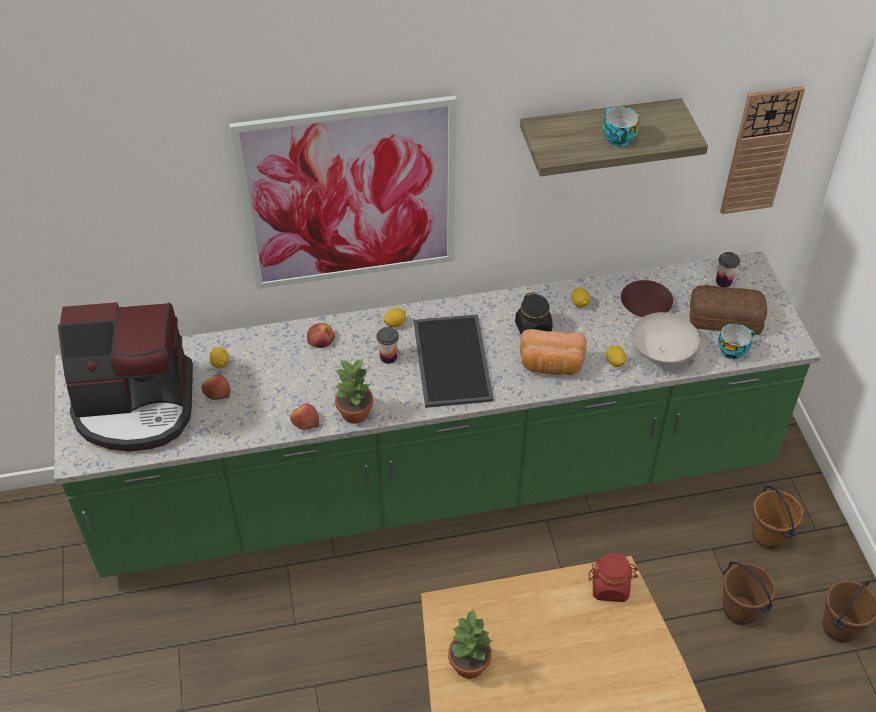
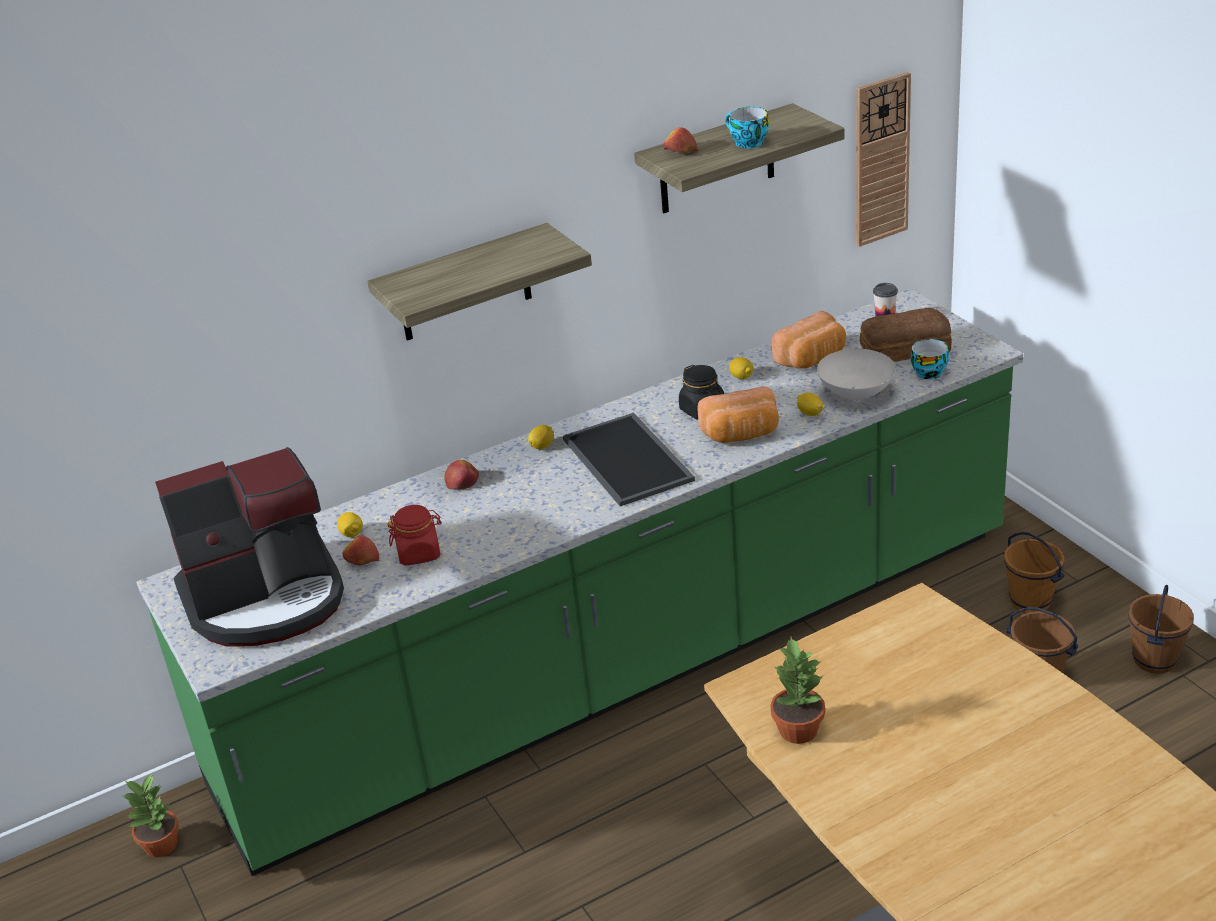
camera: 15 degrees left, 15 degrees down
picture [229,96,457,289] -> shelf [367,223,592,341]
apple [290,403,319,430] -> apple moved to [663,127,698,153]
potted plant [334,359,373,424] -> potted plant moved to [121,773,179,857]
cup [376,327,399,364] -> none
red jar [589,552,638,602] -> red jar moved to [388,505,442,566]
brown plate [621,280,673,317] -> bread [772,311,846,369]

